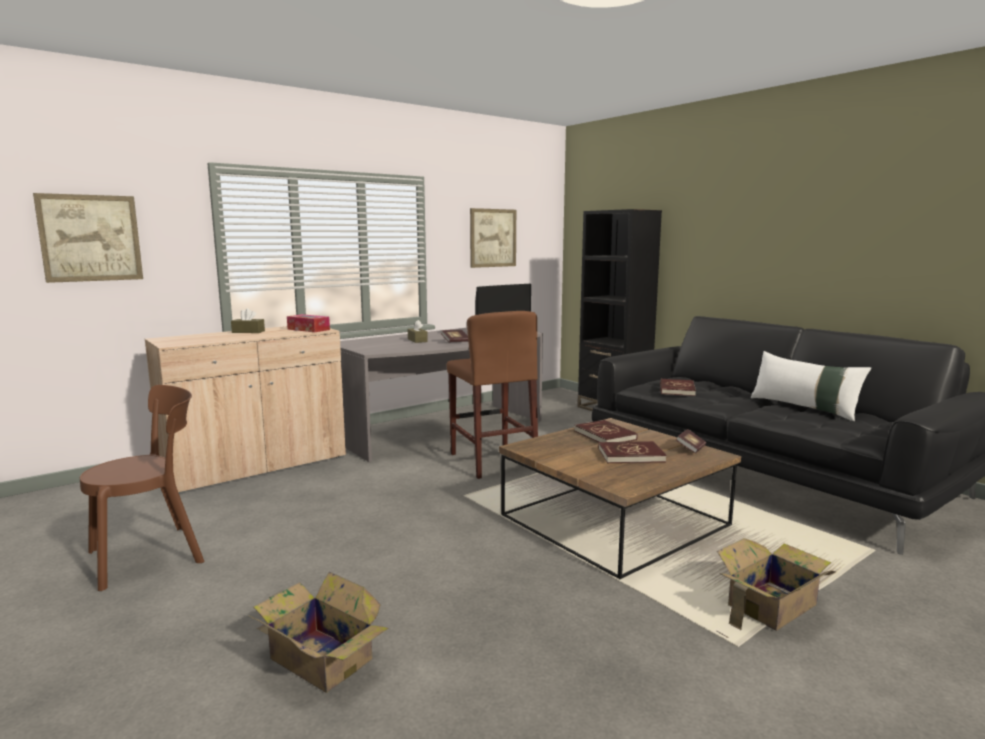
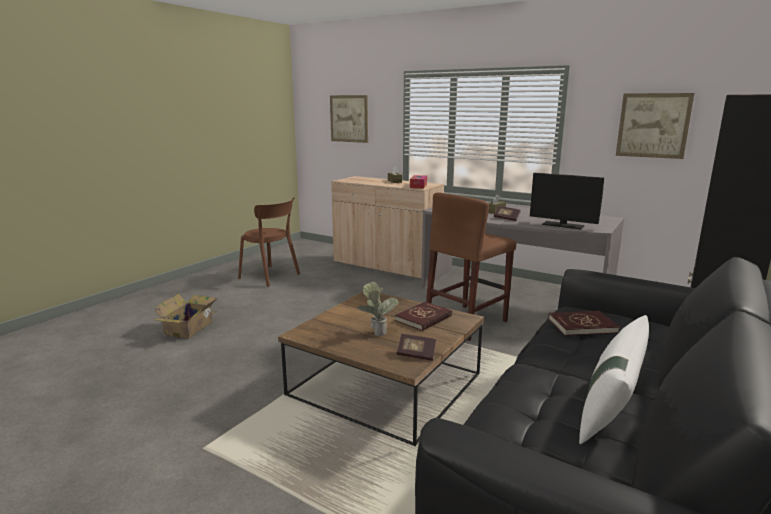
camera: 70 degrees right, 5 degrees up
red book [598,441,667,463] -> potted plant [357,282,398,336]
cardboard box [716,538,836,638] -> none

